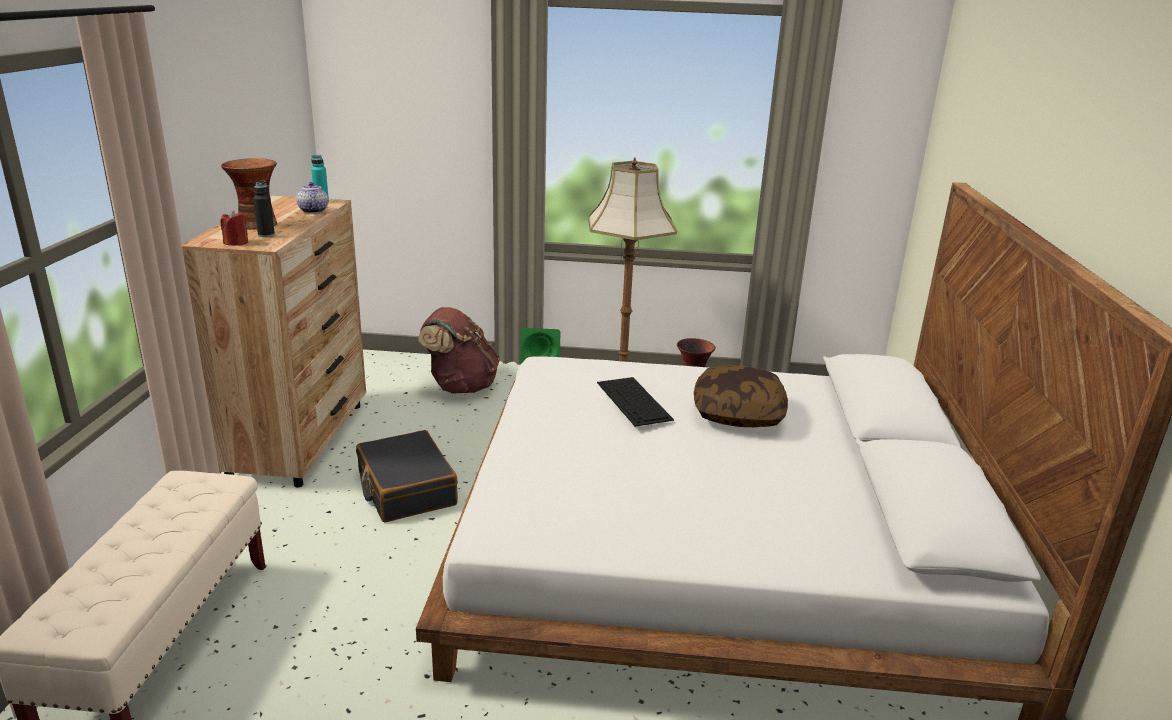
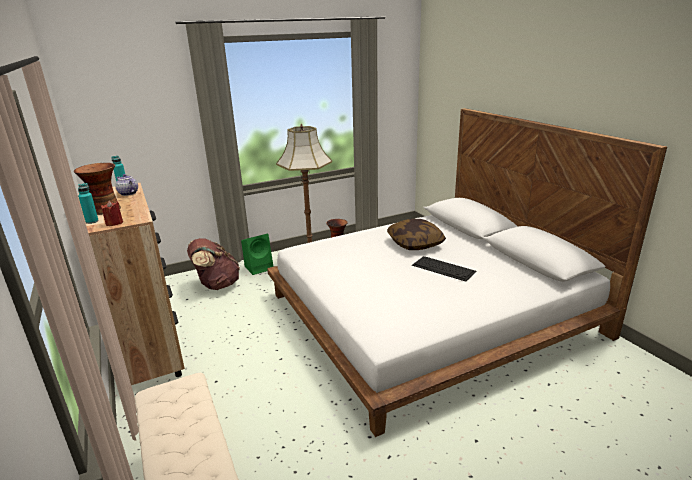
camera: 30 degrees left, 0 degrees up
black bottle [253,180,275,237] -> none
black suitcase [356,430,458,522] -> none
keyboard [597,377,674,427] -> keyboard moved to [412,256,477,282]
none -> turquoise bottle [78,183,99,224]

